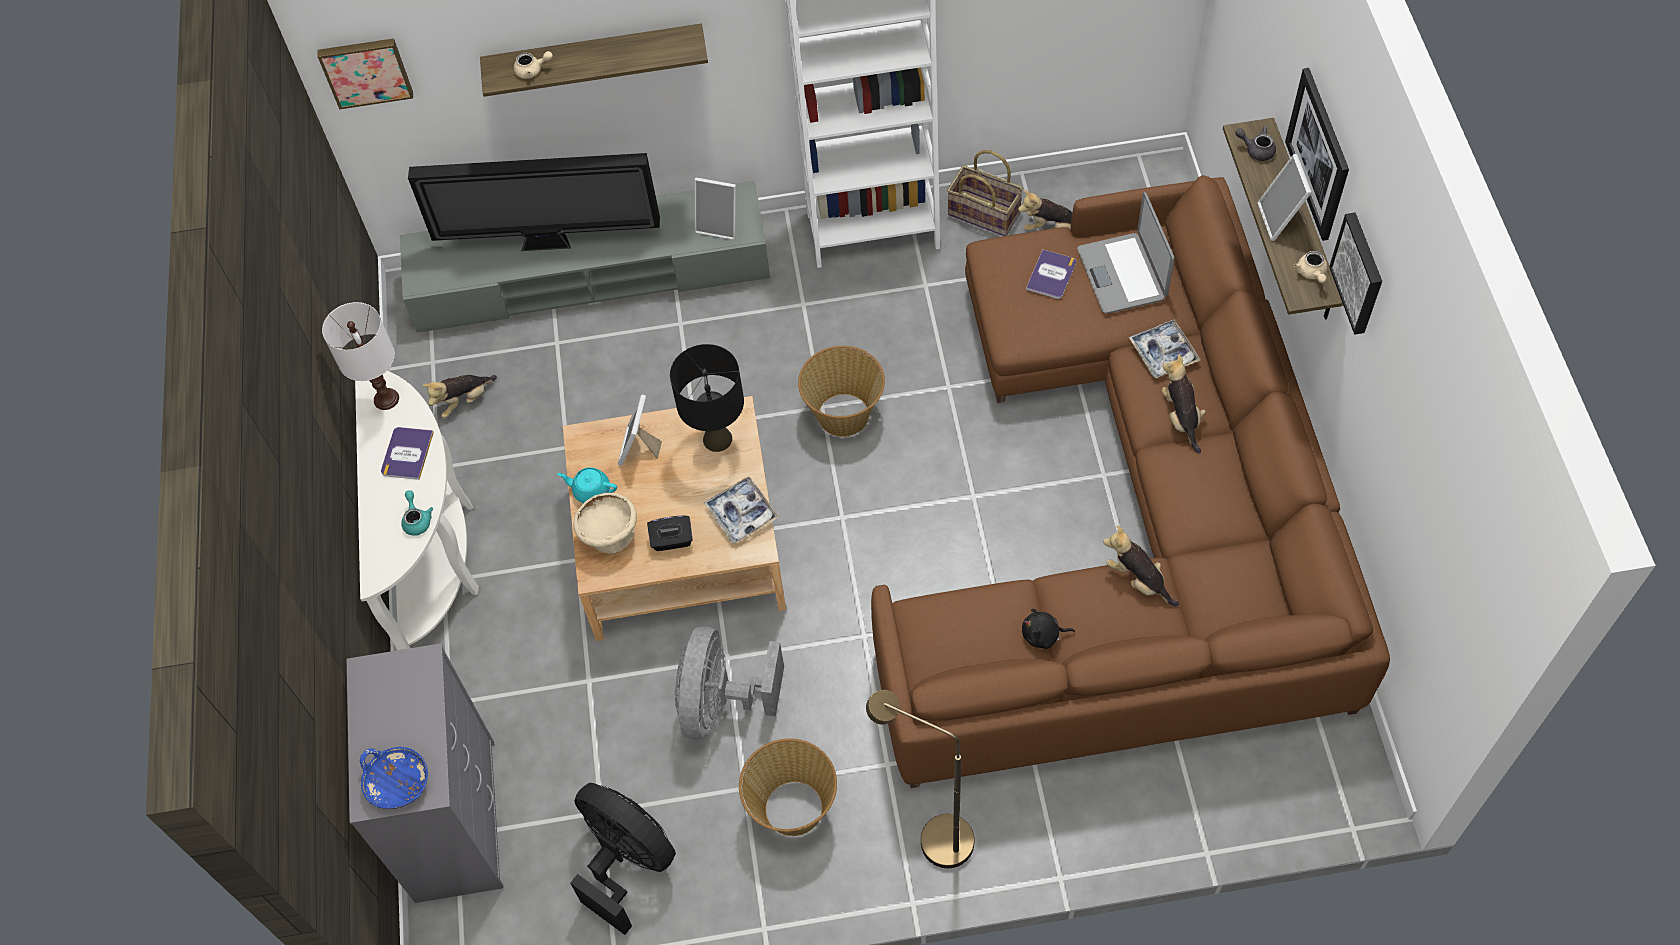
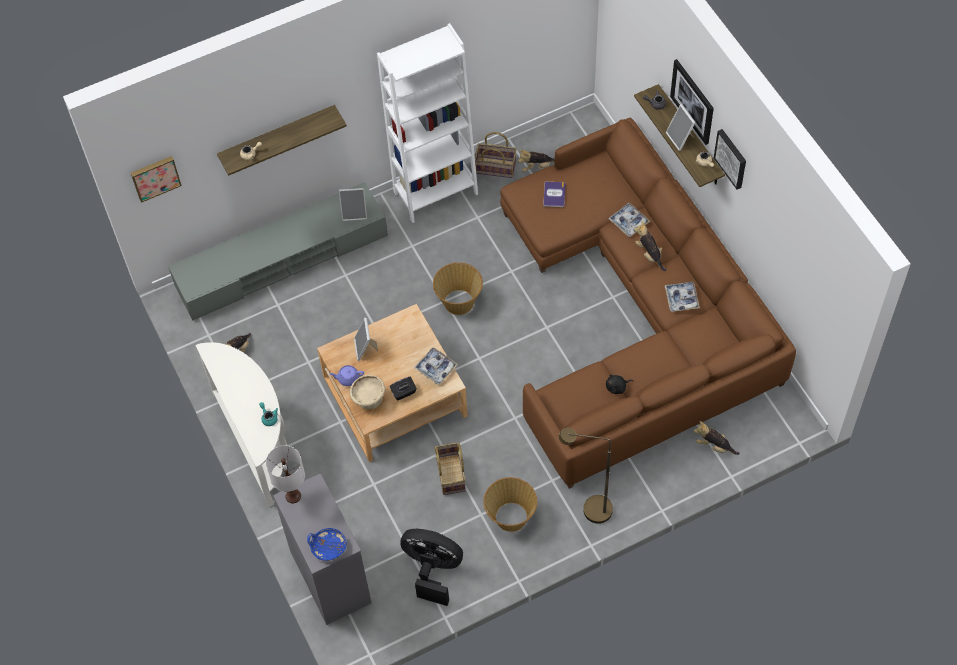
camera: 20 degrees left, 0 degrees up
white table lamp [322,302,399,410] -> white table lamp moved to [266,445,305,503]
book [381,427,434,480] -> none
television [408,153,660,251] -> none
turquoise teapot [557,467,617,503] -> purple teapot [329,365,364,386]
black table lamp [670,344,744,452] -> none
grey fan [675,627,784,739] -> basket [434,442,466,495]
laptop [1077,192,1174,313] -> none
plush toy [1103,525,1179,607] -> plush toy moved to [693,421,740,455]
none -> tray [665,282,700,312]

